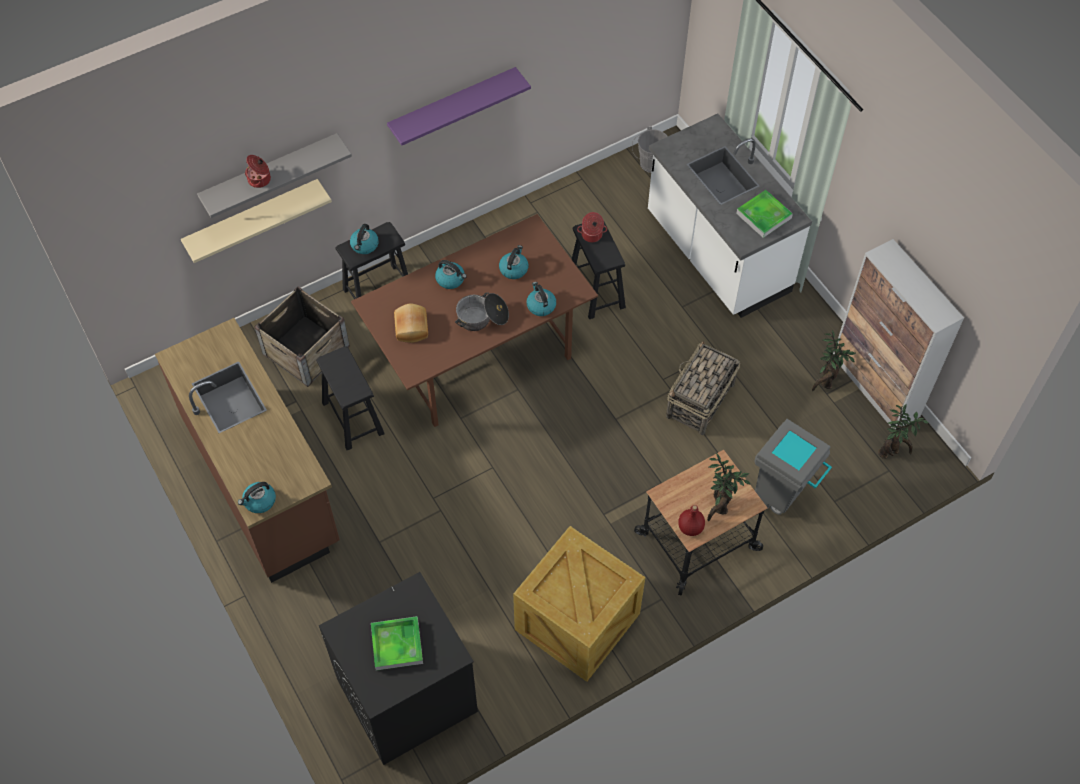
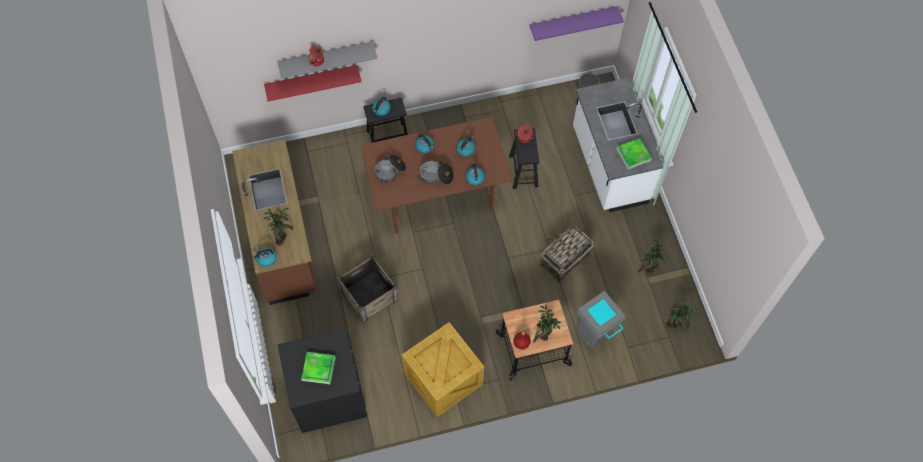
camera: 15 degrees right, 5 degrees up
beige shelf [181,179,332,263] -> red shelf [264,65,362,102]
crate [255,287,350,387] -> crate moved to [338,256,398,323]
black stool [316,346,385,450] -> none
purple shelf [387,67,531,146] -> purple shelf moved to [530,6,624,41]
bread [394,304,428,343] -> cooking pot [375,154,406,183]
cabinet [833,239,964,429] -> none
none -> potted plant [264,208,293,246]

